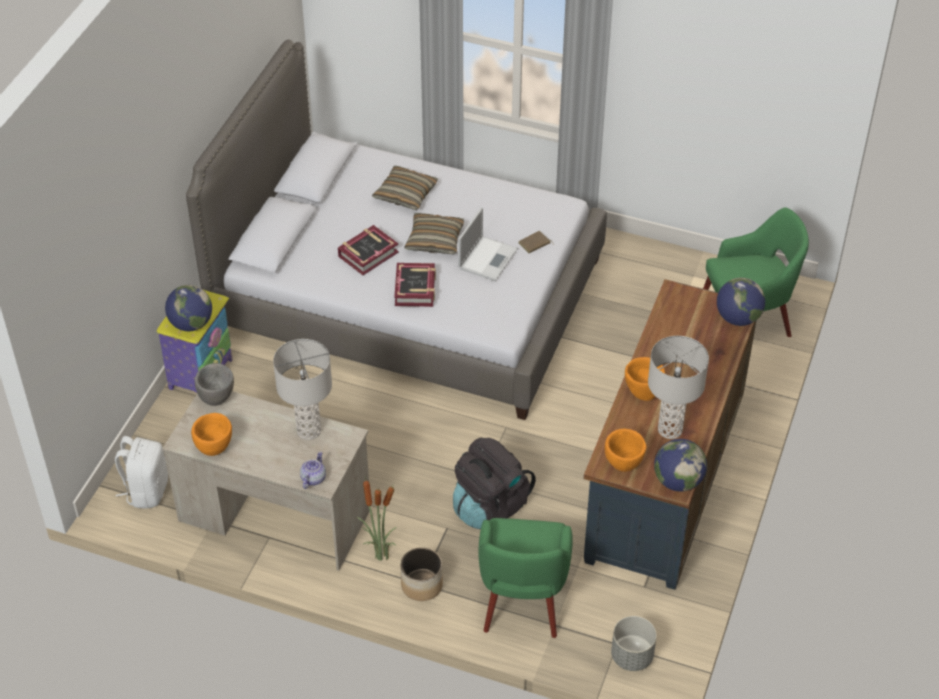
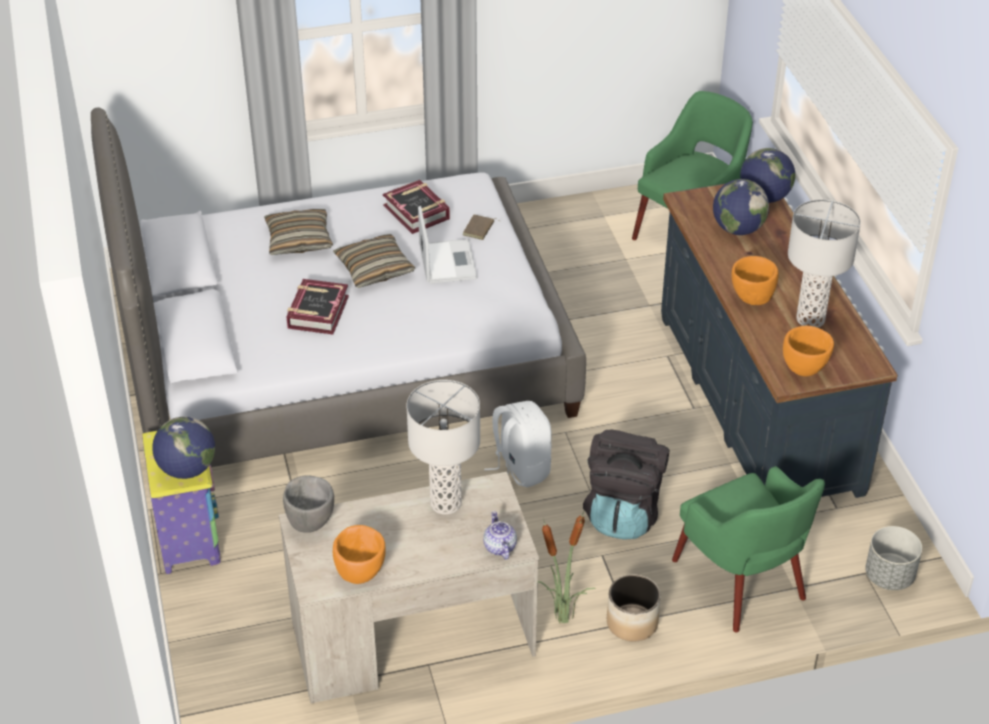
camera: 35 degrees left, 5 degrees down
white backpack [115,436,168,509] -> white backpack moved to [484,401,552,487]
book [394,263,436,307] -> book moved to [383,180,450,234]
globe [654,439,707,492] -> globe moved to [713,179,769,235]

